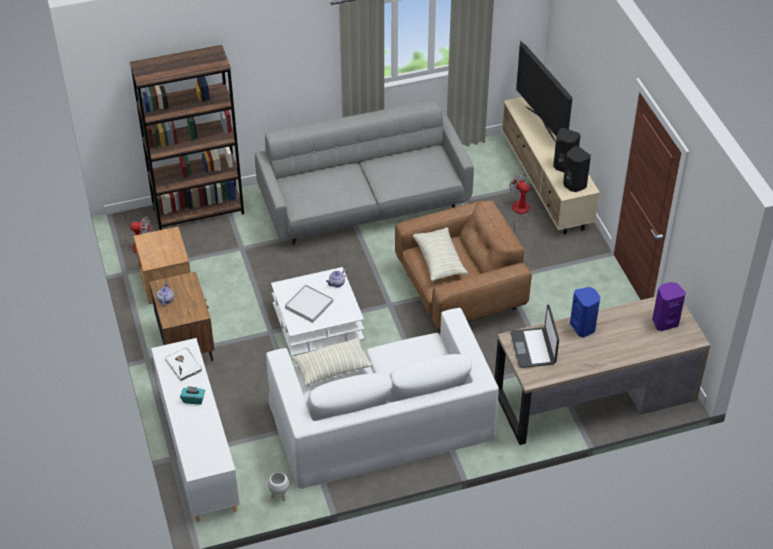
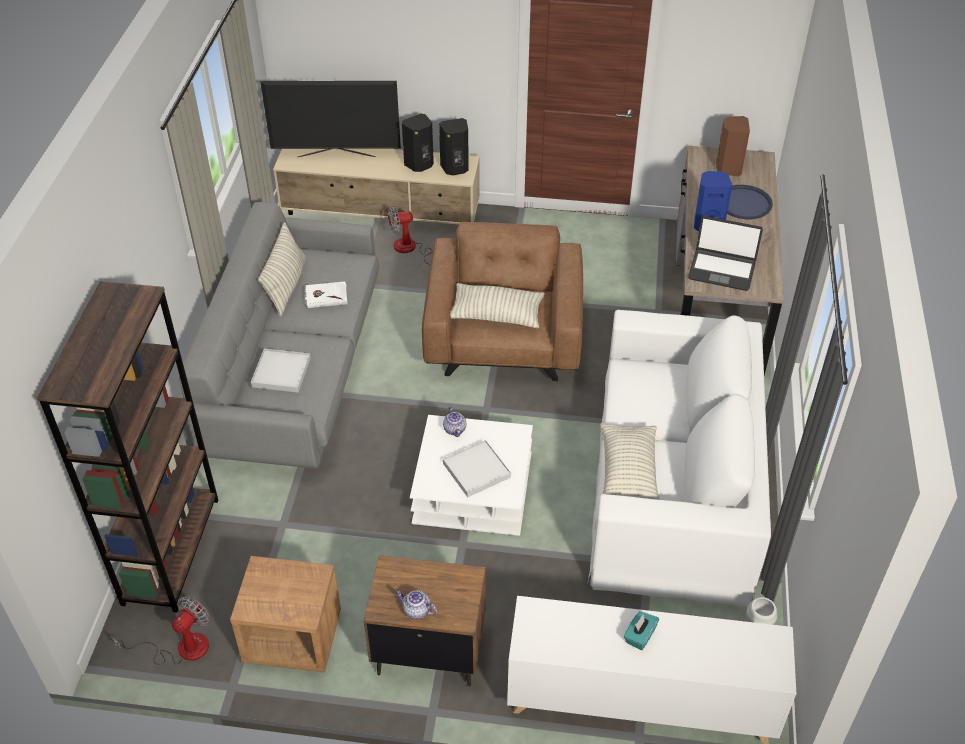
camera: 65 degrees left, 0 degrees up
white book [165,348,202,381] -> white book moved to [304,281,348,308]
purple speaker [652,282,686,331] -> brown speaker [716,116,750,176]
none -> white tray [251,349,311,393]
none -> pillow [258,222,306,317]
none -> blue tray [727,185,773,219]

